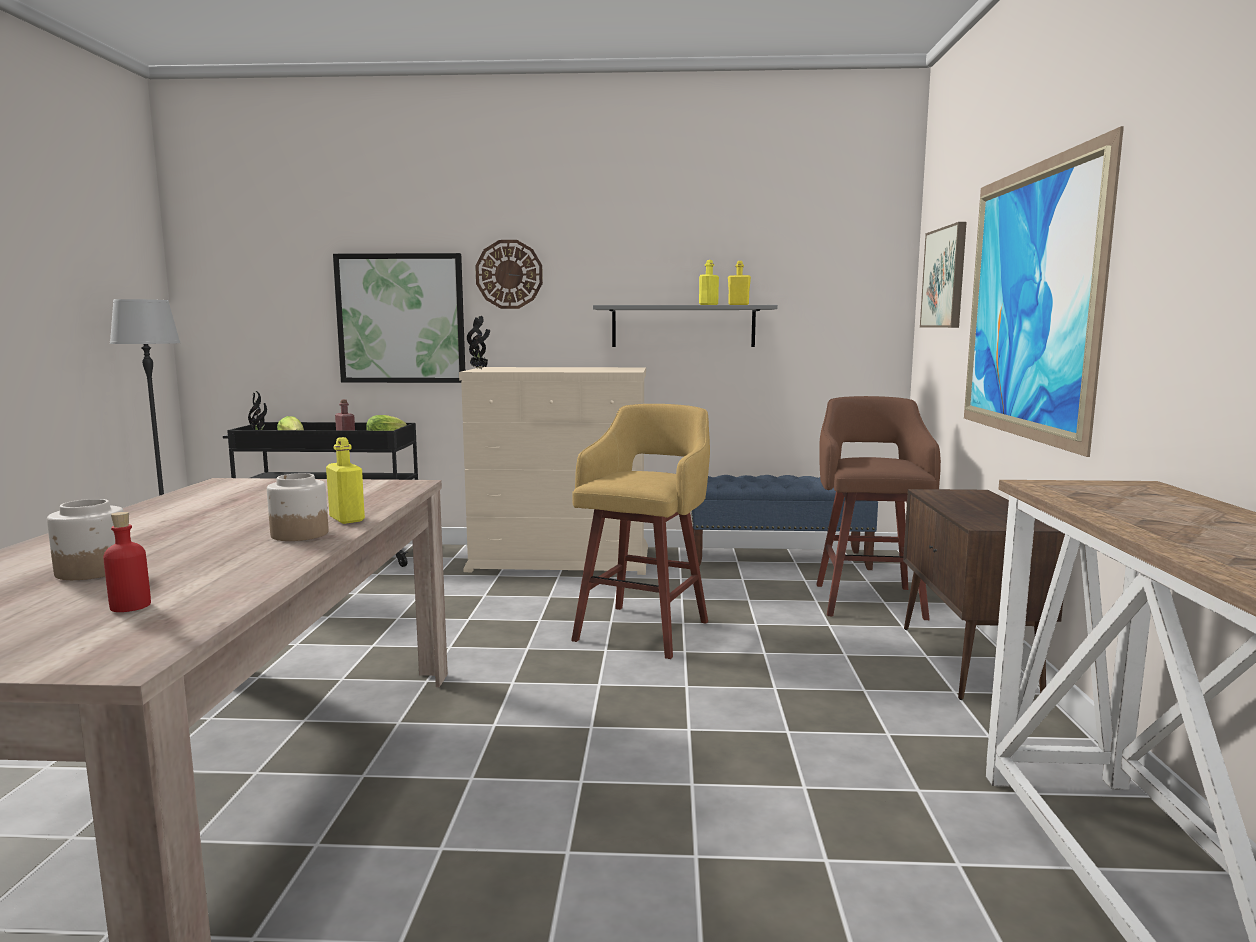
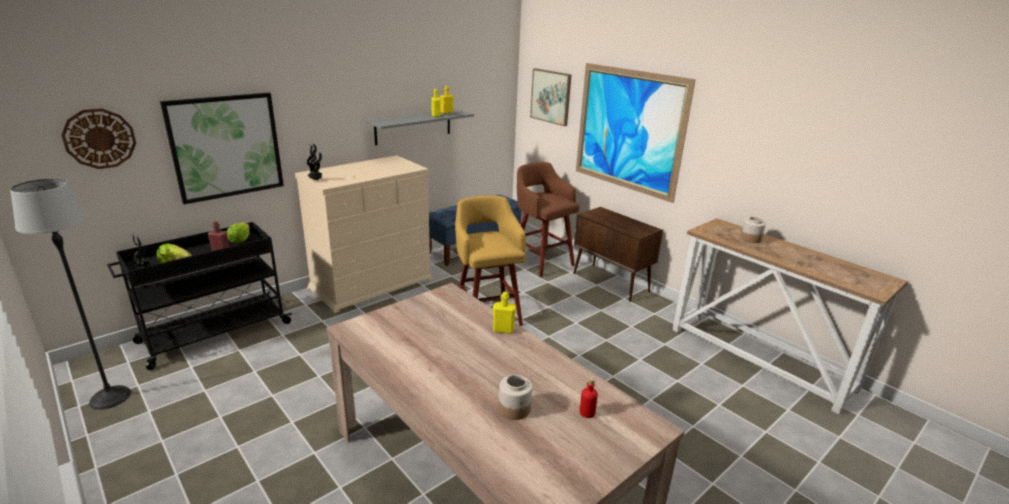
camera: 45 degrees left, 15 degrees up
jar [267,473,329,541] -> jar moved to [741,217,766,243]
wall clock [475,240,543,309] -> wall clock moved to [61,108,136,169]

